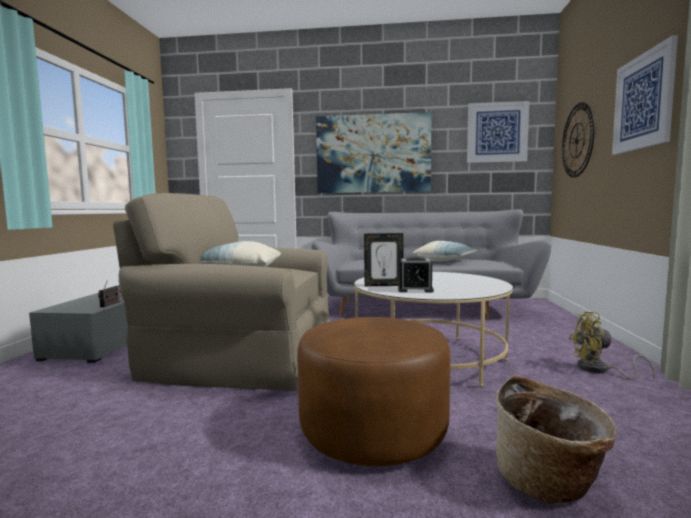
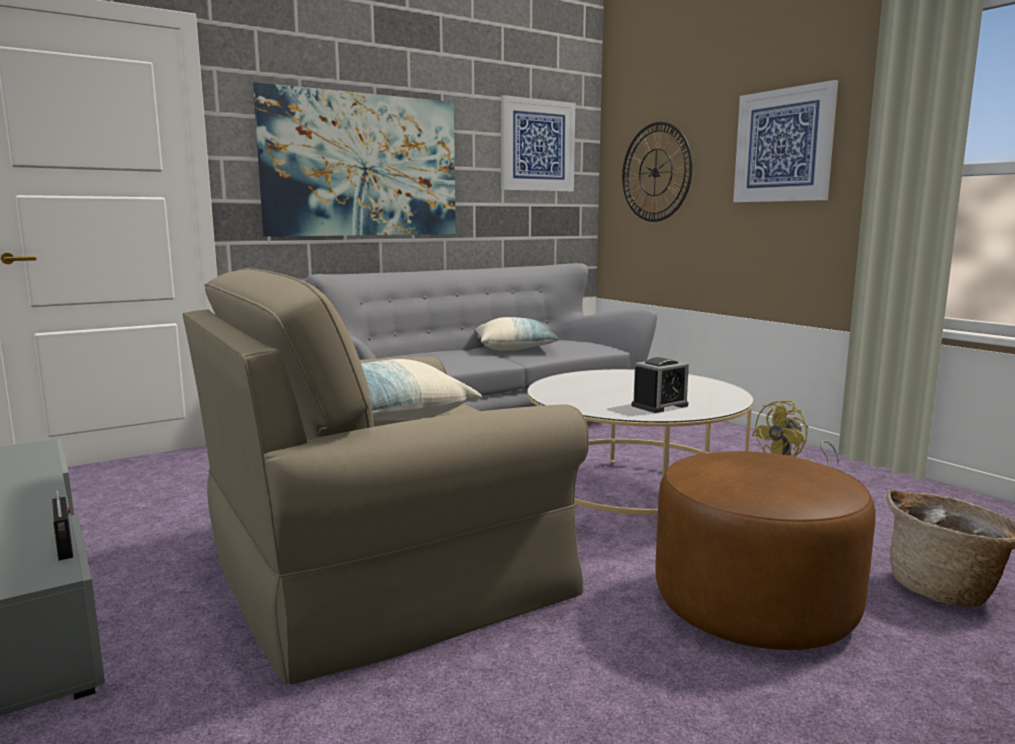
camera: 40 degrees left, 5 degrees up
picture frame [364,233,404,286] -> none

